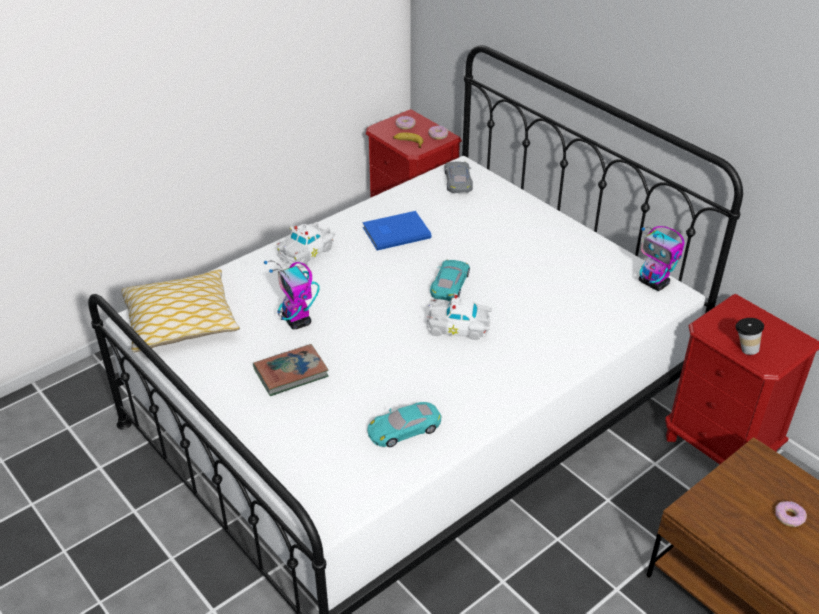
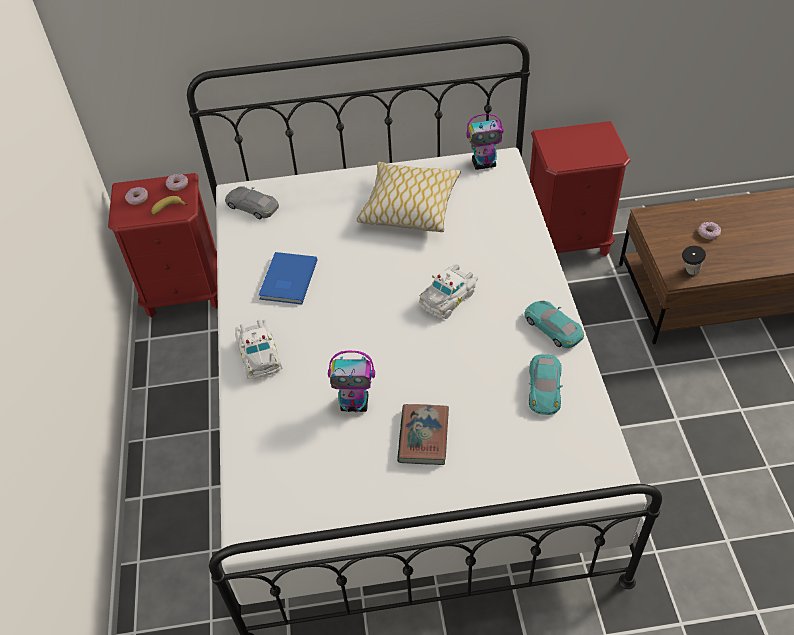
camera: 55 degrees left, 10 degrees up
pillow [121,269,240,352] -> pillow moved to [356,162,461,232]
turquoise toy car [430,260,470,301] -> turquoise toy car moved to [524,301,584,348]
cup [735,318,764,355] -> cup moved to [682,246,706,275]

